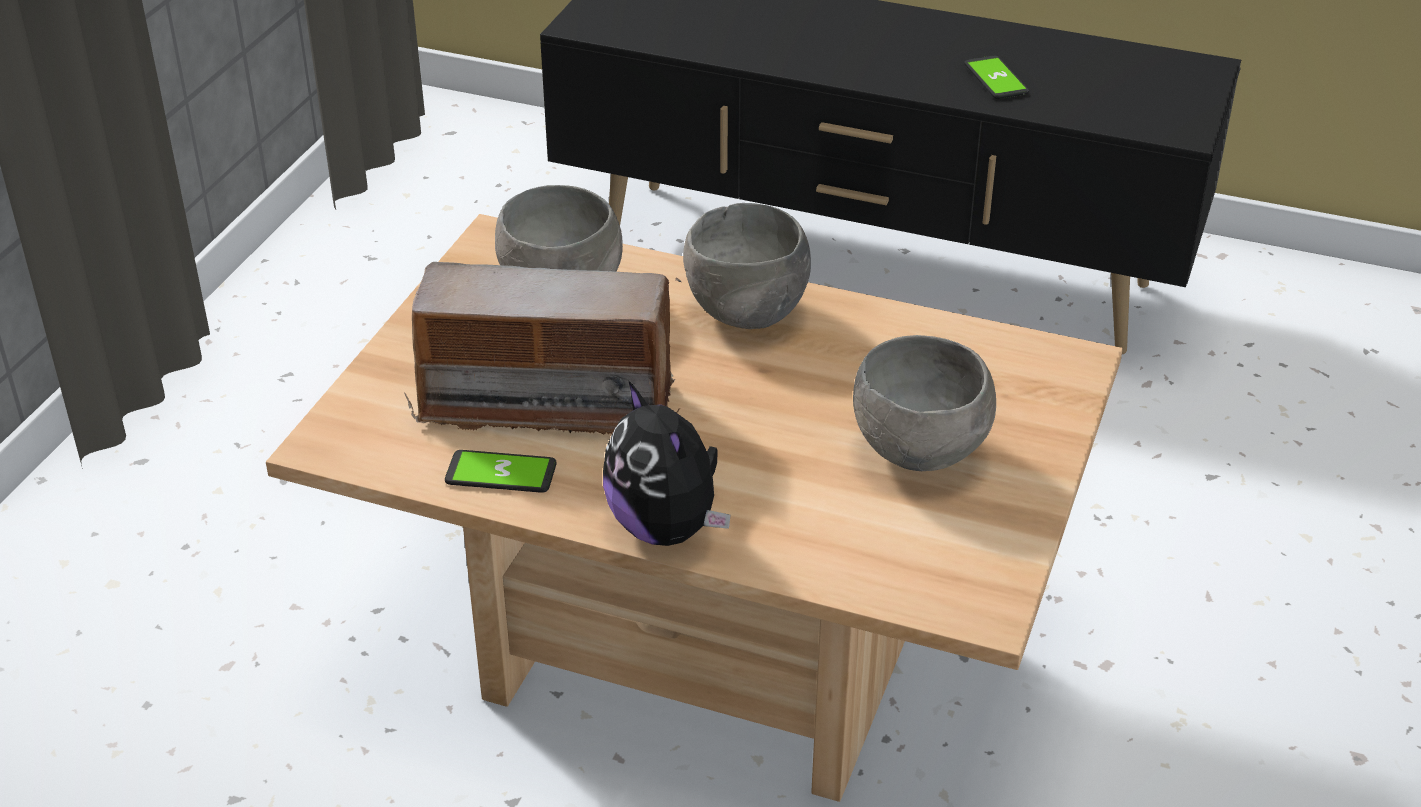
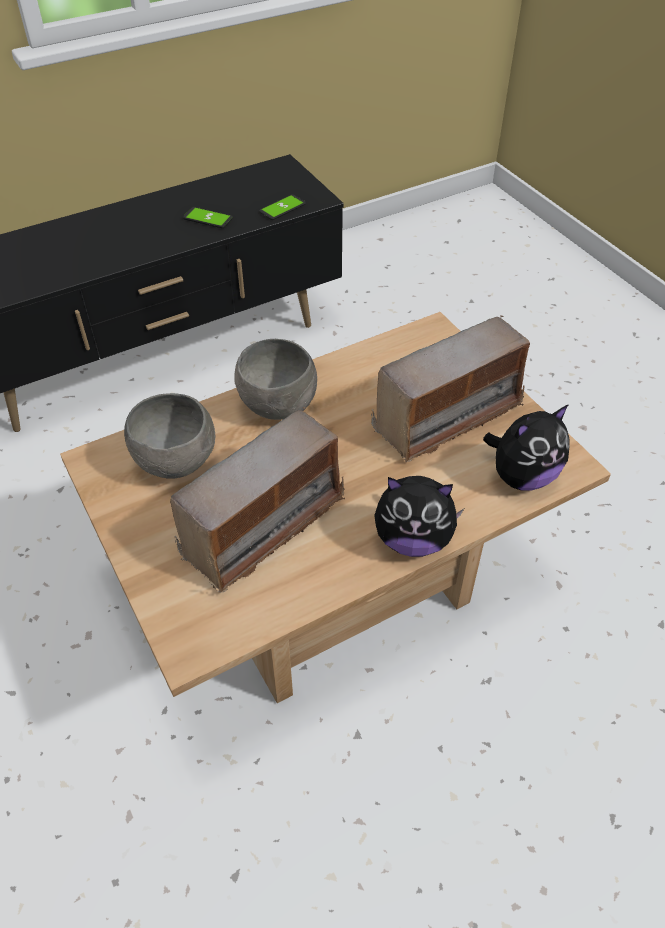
camera: 50 degrees left, 10 degrees up
phone [445,450,557,493] -> phone moved to [259,194,306,220]
grey bowl [853,335,996,471] -> radio [371,315,530,462]
none -> plush toy [483,404,569,491]

